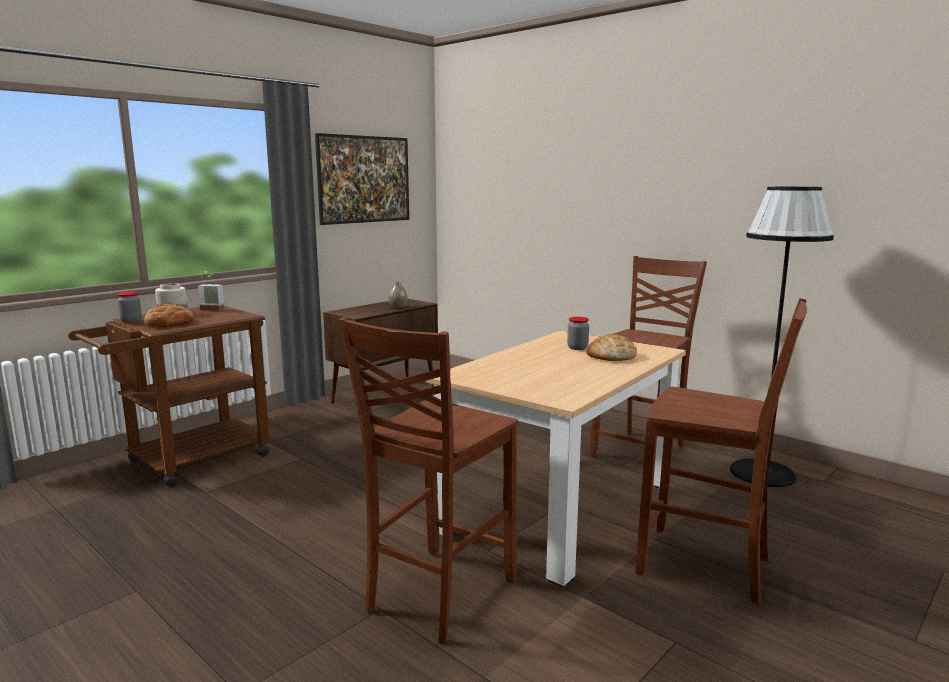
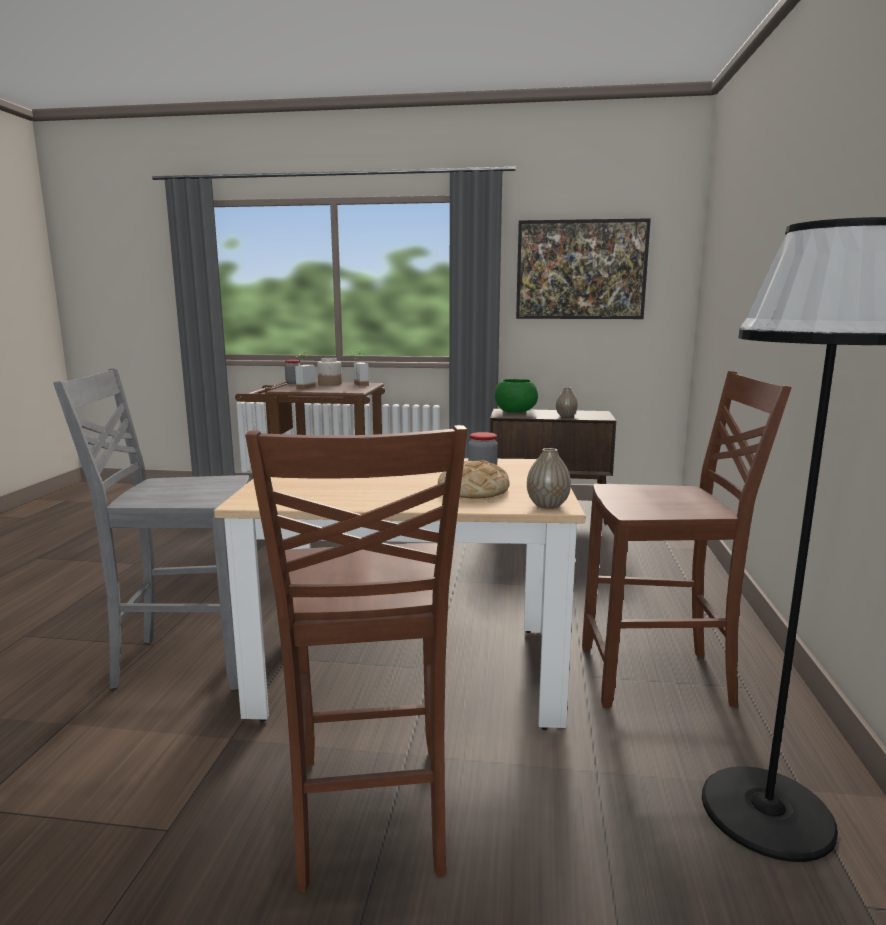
camera: 55 degrees right, 0 degrees up
bread [144,304,194,327] -> potted plant [294,352,316,390]
brown chair [338,317,518,644] -> grey chair [53,368,249,690]
none -> green bowl [494,379,538,412]
none -> vase [527,448,571,509]

